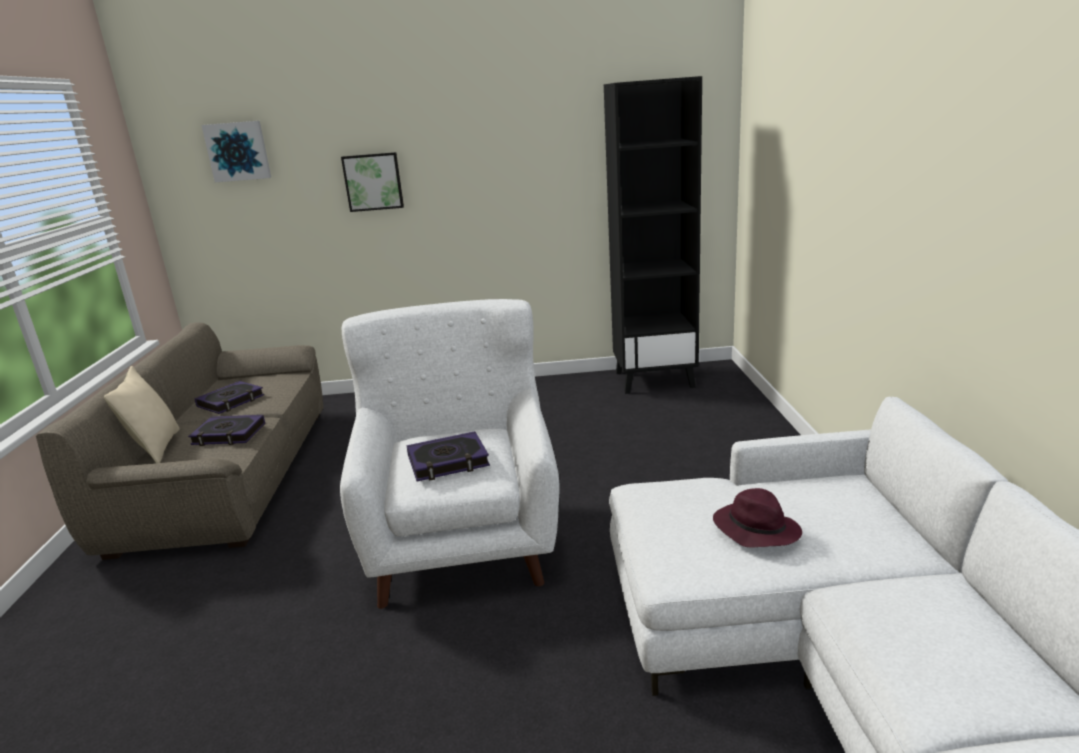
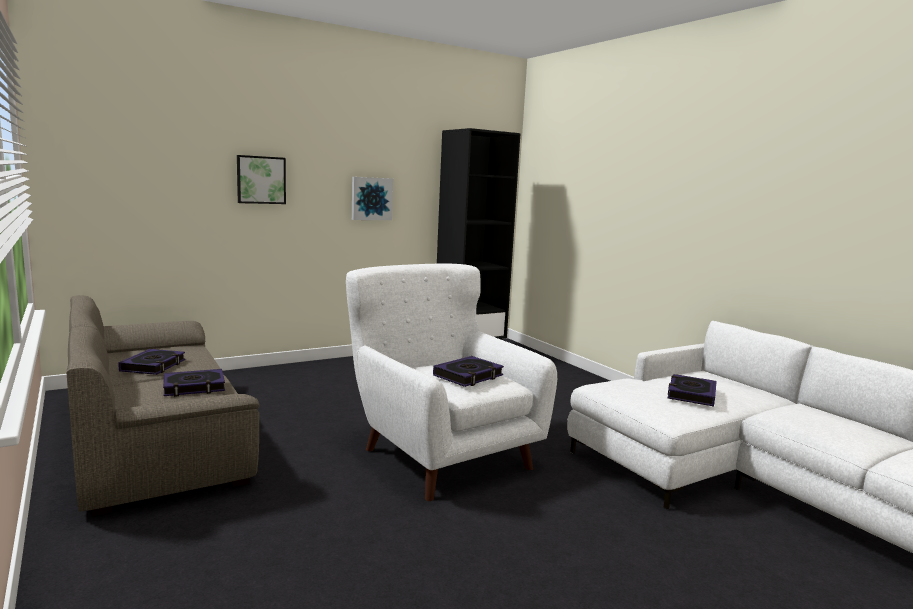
camera: 30 degrees left, 10 degrees down
beige pillow [104,366,180,463] -> none
picture [201,121,271,182] -> picture moved to [352,177,393,220]
purple hat [713,488,802,548] -> book [668,374,717,407]

